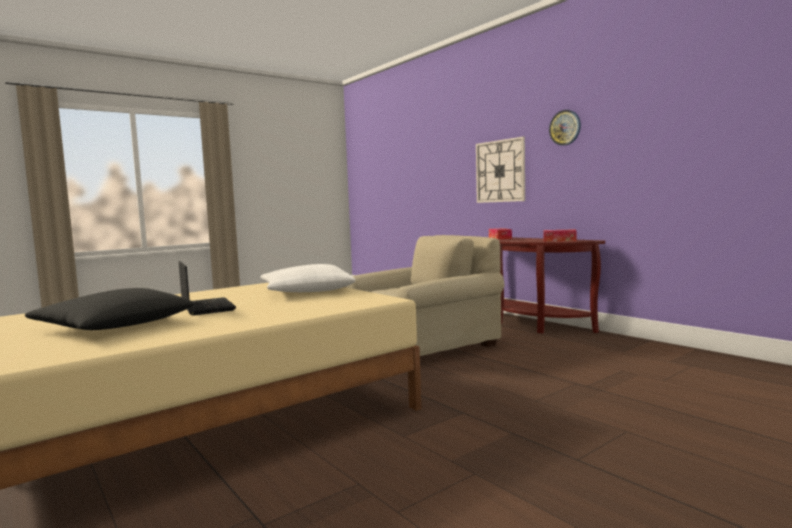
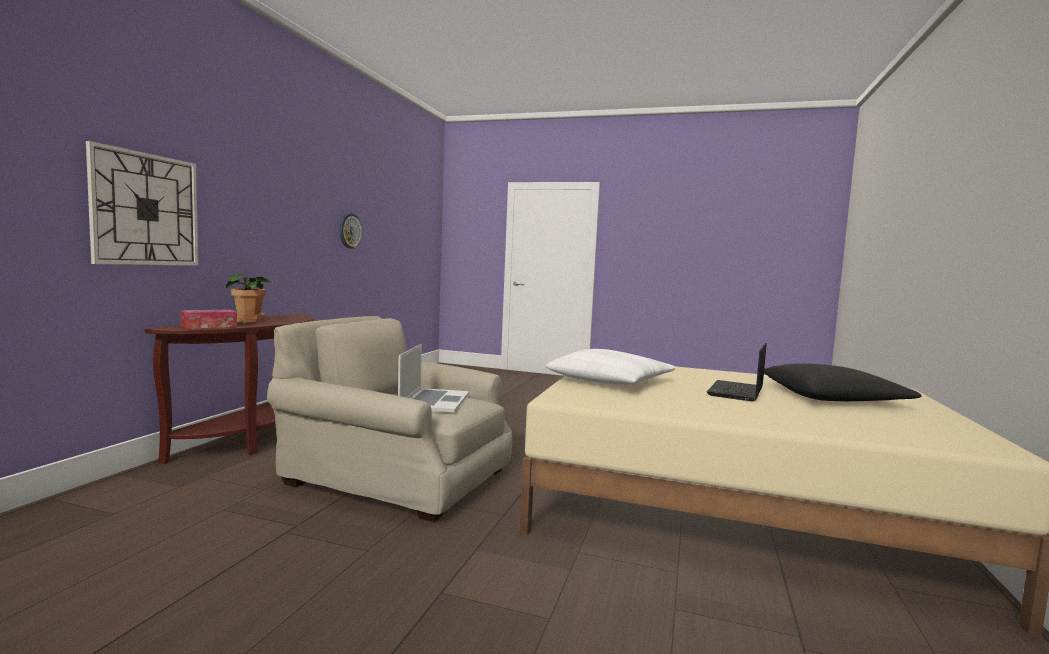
camera: 125 degrees left, 0 degrees up
tissue box [543,229,577,242] -> none
wall clock [549,110,581,146] -> wall clock moved to [340,214,363,249]
none -> potted plant [226,274,273,323]
none -> laptop [398,344,469,413]

